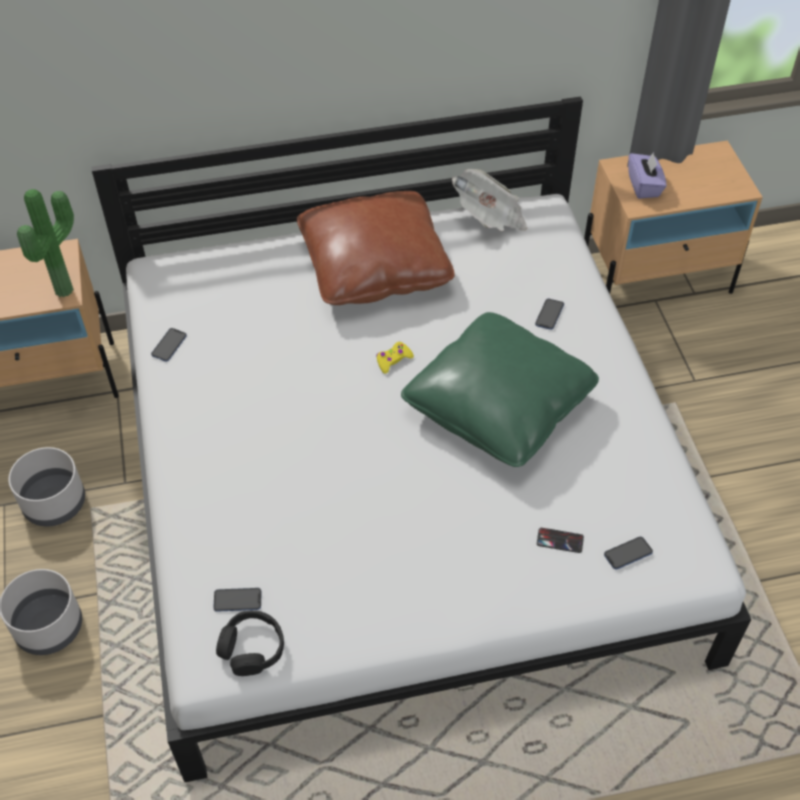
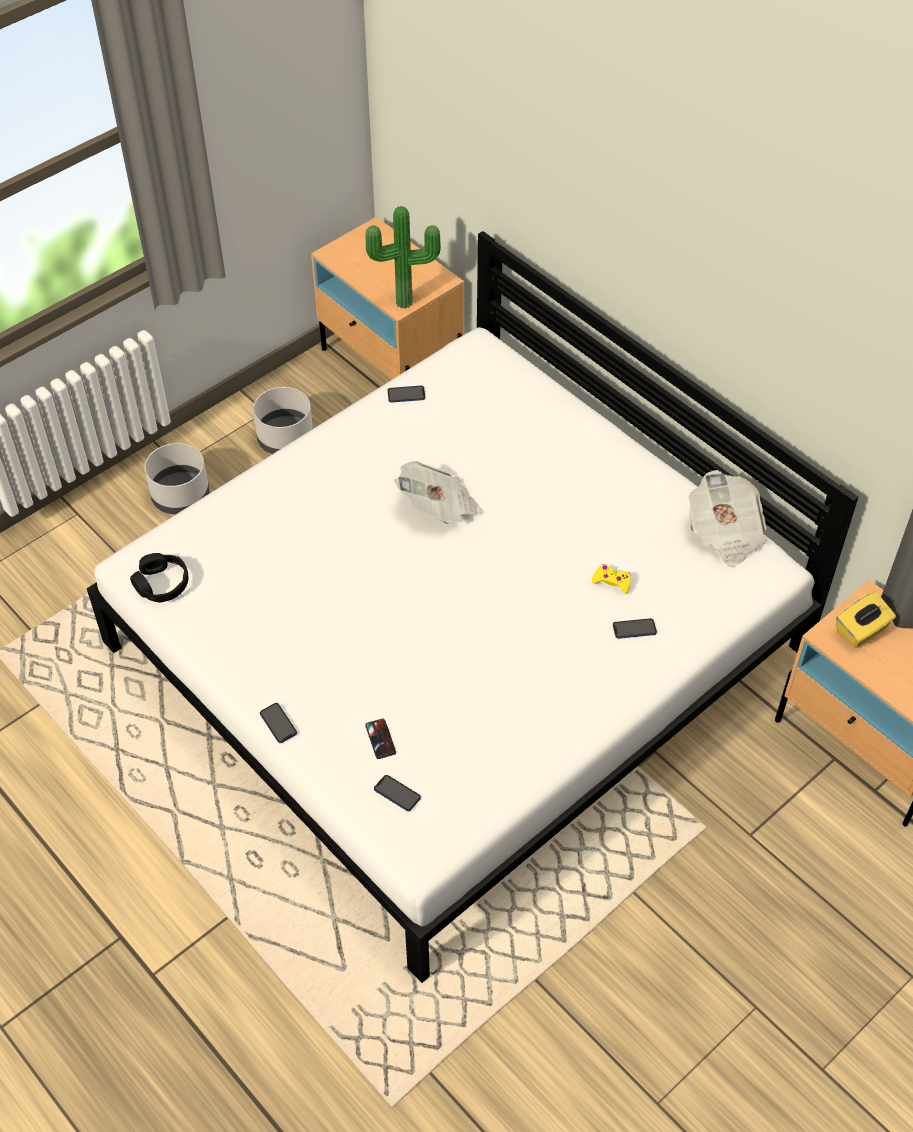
camera: 60 degrees right, 0 degrees up
phone [213,588,262,612] -> phone moved to [260,703,297,743]
brown pillow [297,191,455,305] -> none
yellow game controller [376,342,414,374] -> yellow game controller moved to [592,564,631,594]
green pillow [401,312,599,467] -> none
purple tissue box [628,152,667,199] -> yellow tissue box [836,591,896,648]
none -> newspaper [394,461,482,524]

